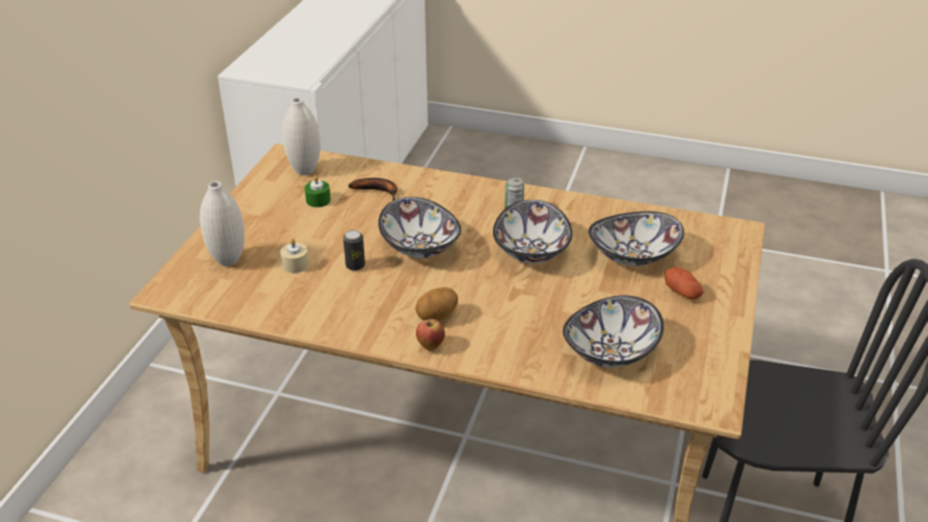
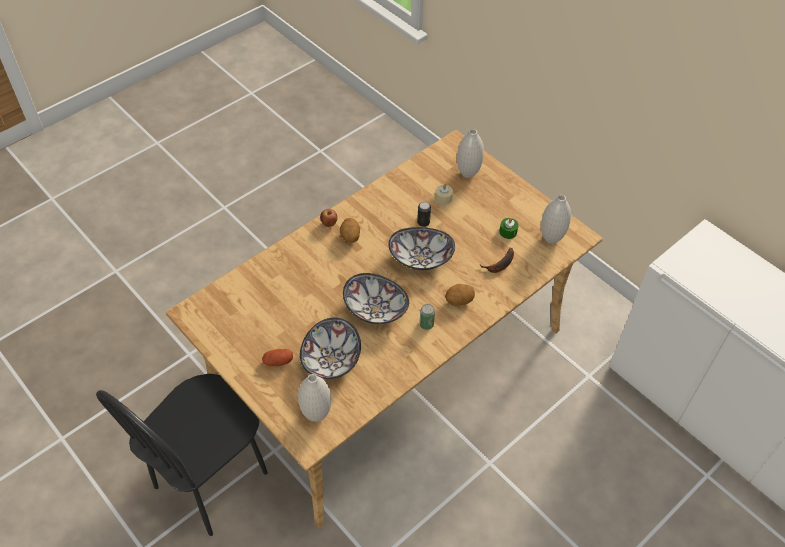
camera: 120 degrees right, 15 degrees up
bowl [563,295,664,367] -> none
none -> white vase [298,374,331,422]
none -> potato [445,284,475,306]

